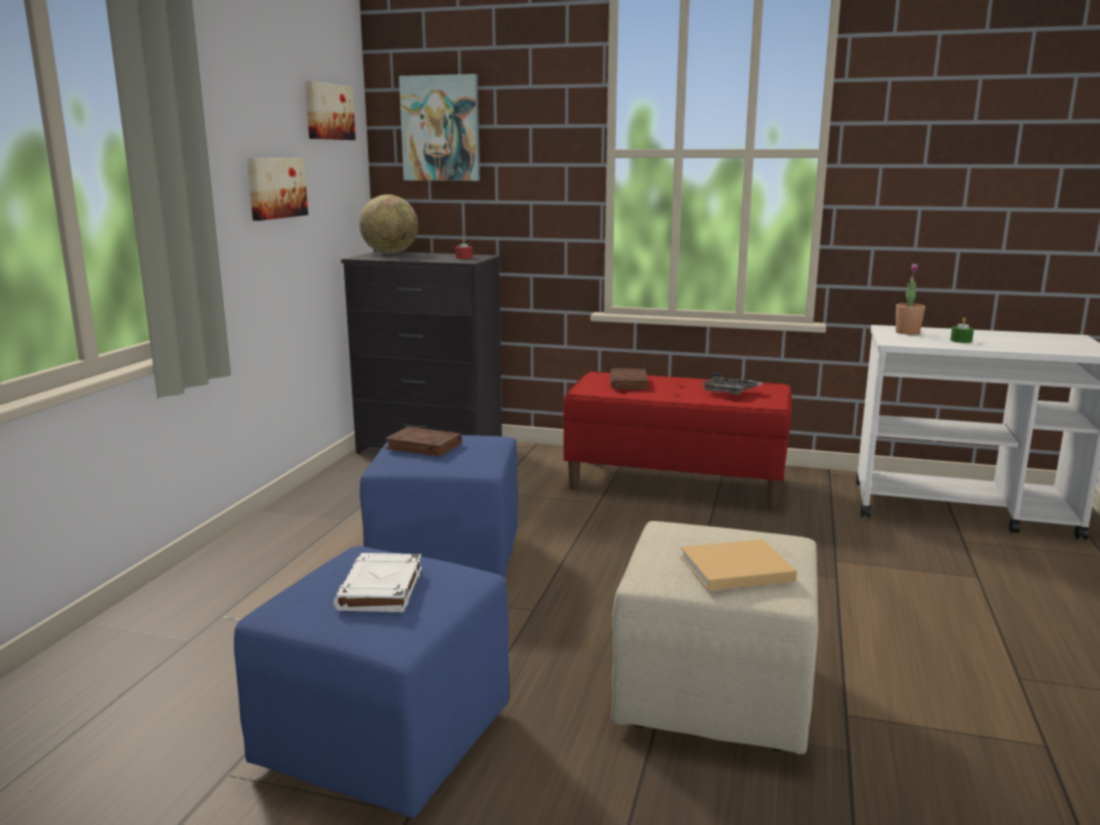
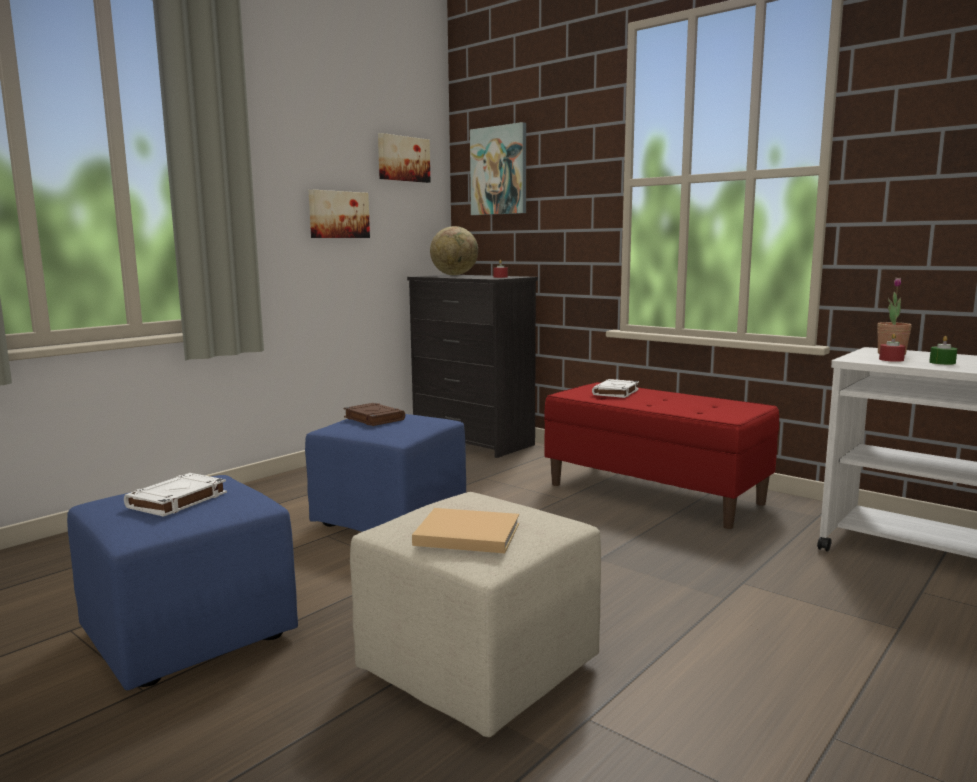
camera: 25 degrees right, 5 degrees down
brown book [610,368,648,389] -> white book [592,379,639,398]
grey tray [702,373,763,395] -> none
none -> red candle [879,333,905,362]

